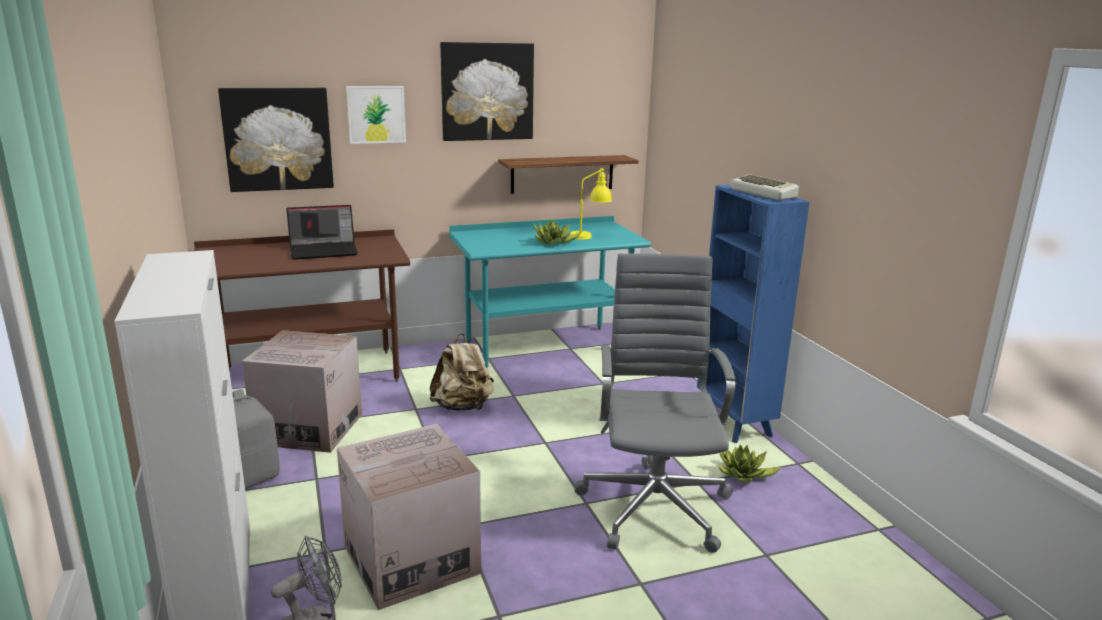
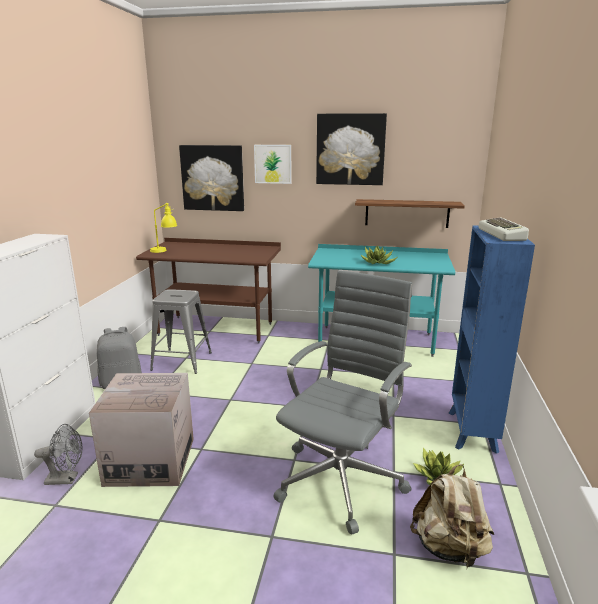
camera: 30 degrees right, 0 degrees up
cardboard box [242,330,362,453] -> grey stool [150,289,212,374]
laptop [286,205,358,260] -> none
beige backpack [429,333,494,411] -> beige backpack moved to [410,464,494,568]
yellow table lamp [569,168,612,240] -> yellow table lamp moved to [150,203,177,253]

